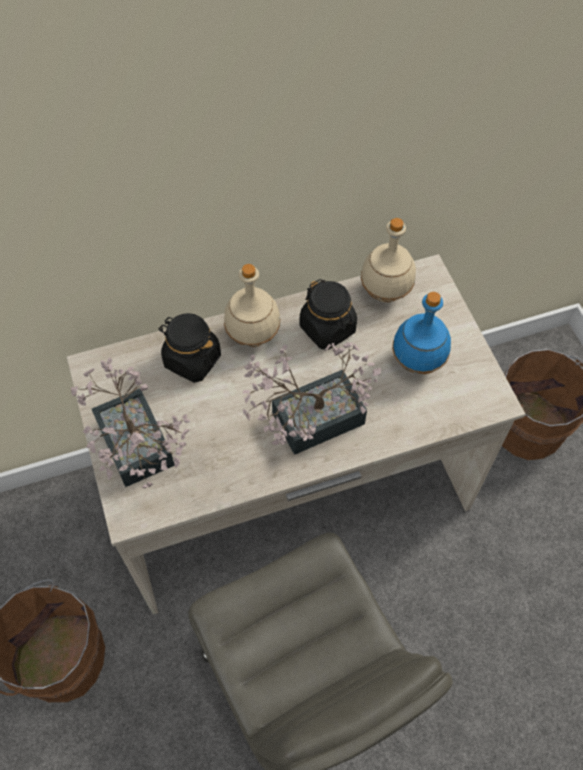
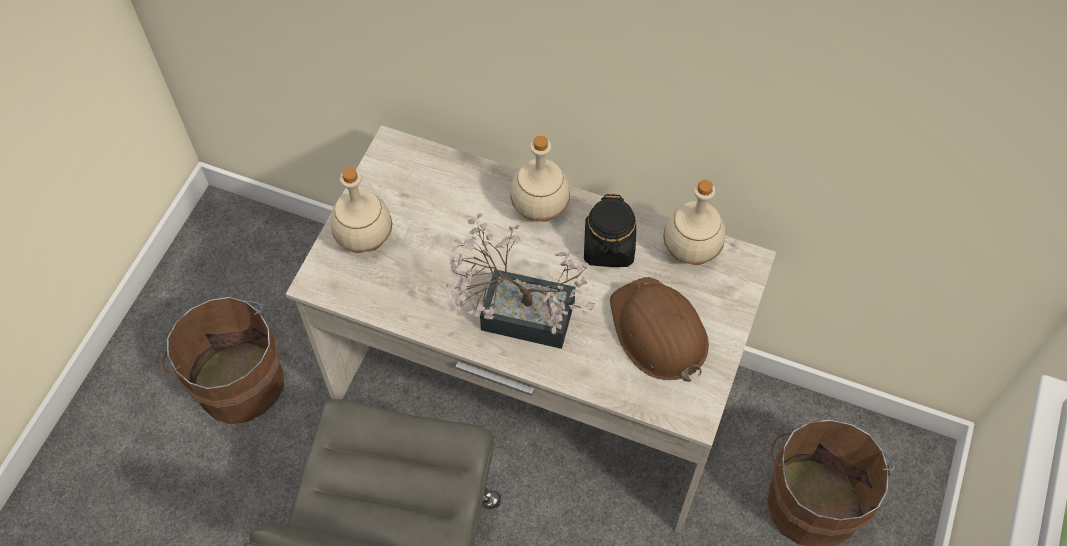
camera: 40 degrees right, 0 degrees up
potted plant [71,357,190,488] -> beige bottle [330,168,392,253]
black jar [159,313,221,383] -> none
blue bottle [392,292,451,374] -> brown hard hat [610,277,709,382]

